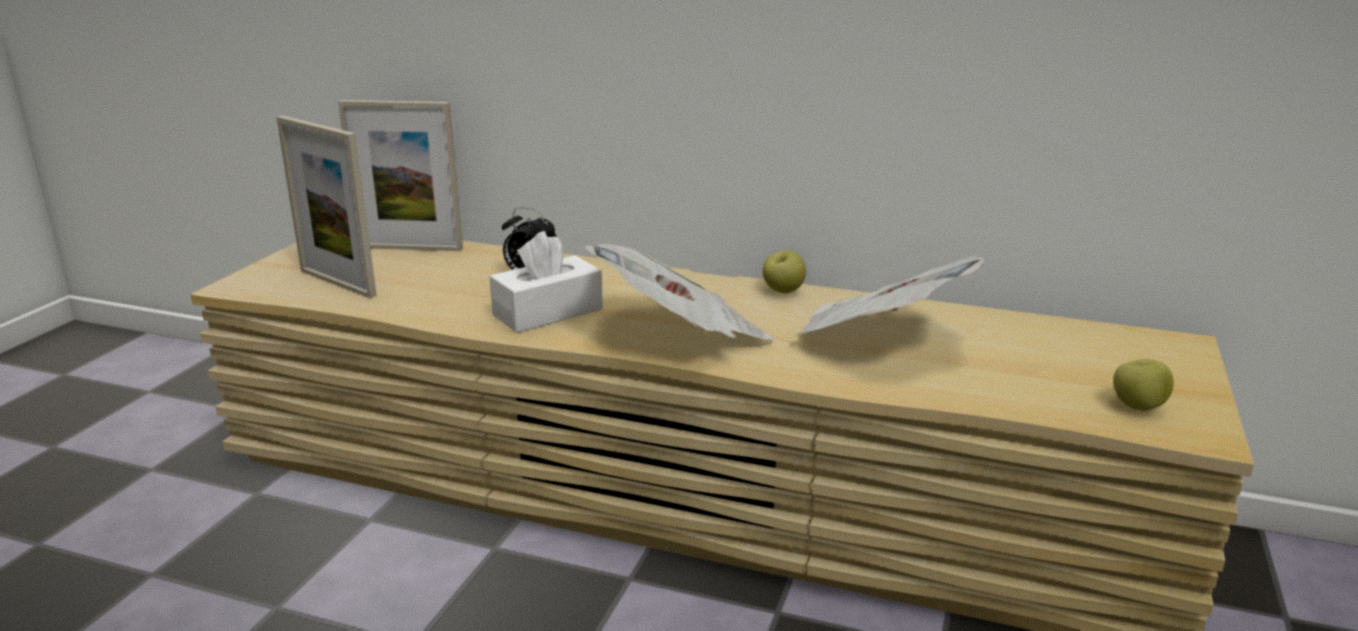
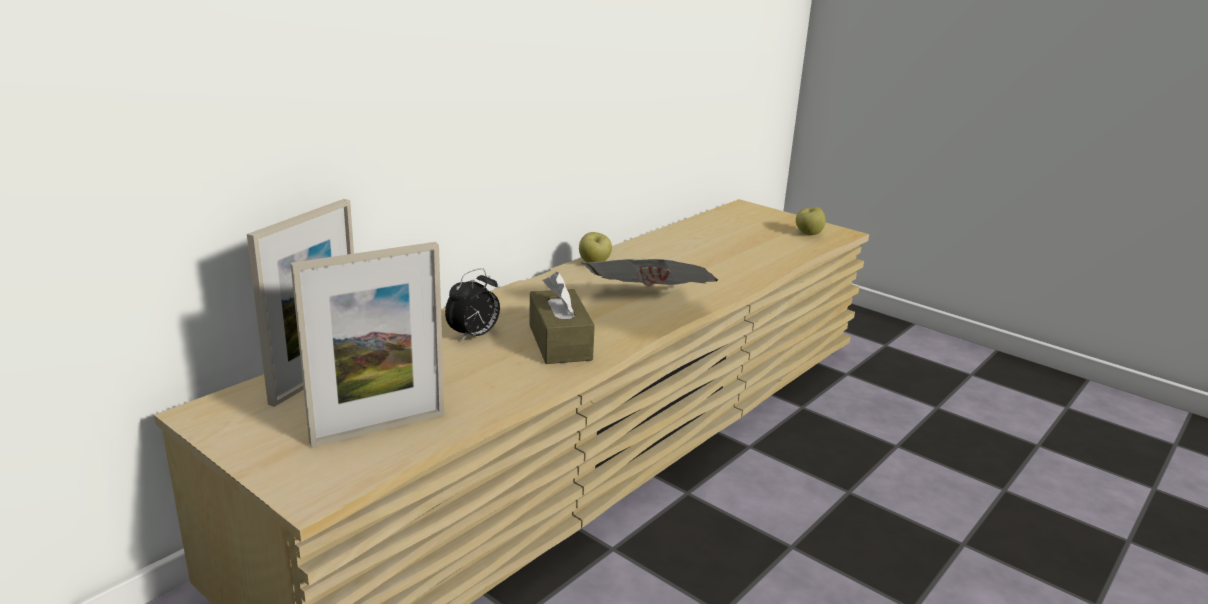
camera: 70 degrees left, 0 degrees up
white tissue box [489,231,603,333] -> brown tissue box [529,272,595,364]
newspaper [794,254,984,336] -> none

